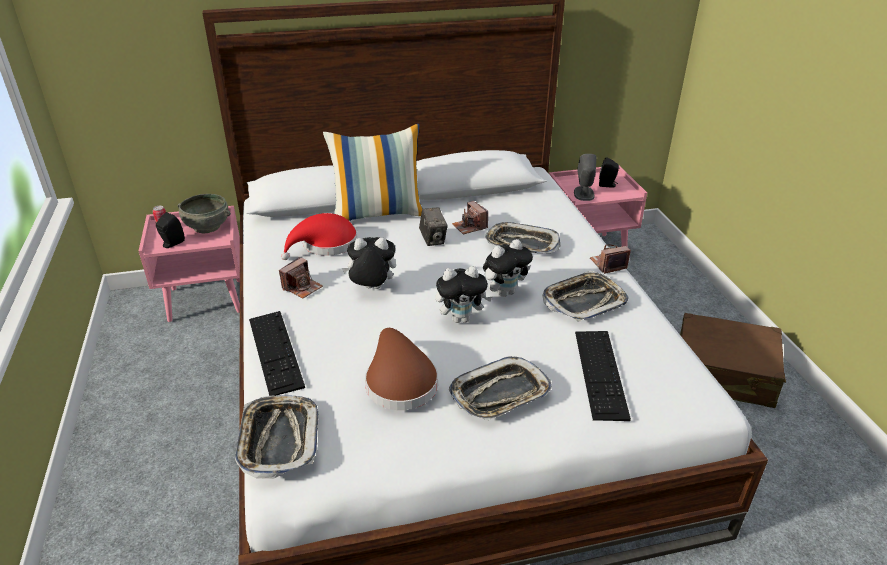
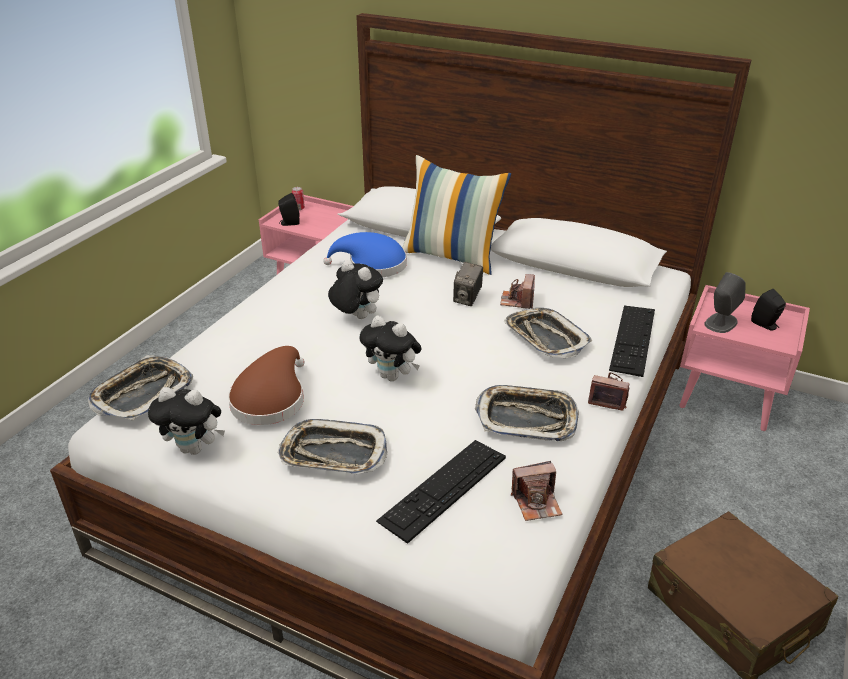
camera: 40 degrees right, 0 degrees up
grey bowl [178,194,231,233] -> none
keyboard [249,311,305,396] -> keyboard moved to [609,306,655,377]
camera [279,257,323,299] -> camera moved to [511,461,562,521]
red hat [281,213,358,260] -> blue hat [323,232,407,277]
plush toy [483,239,533,297] -> plush toy moved to [148,387,225,455]

